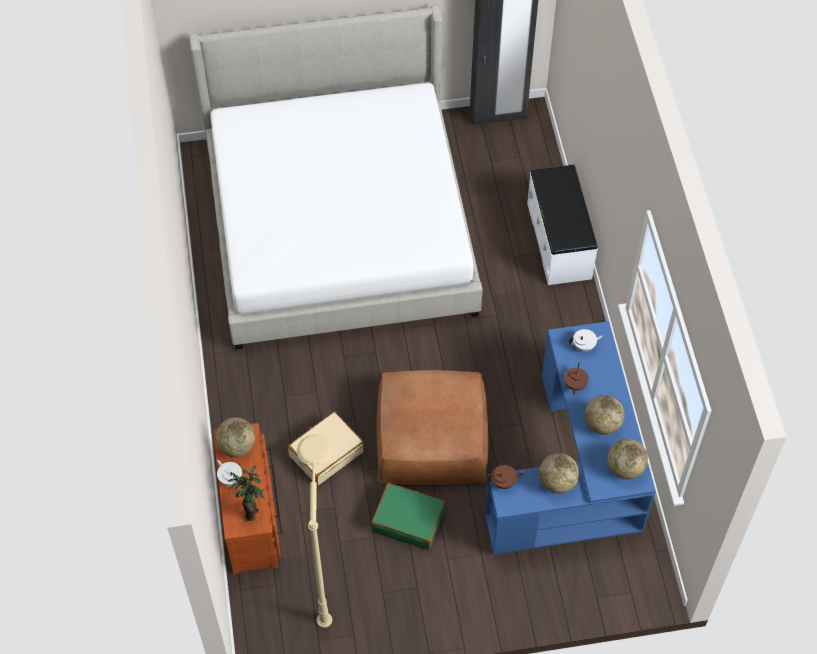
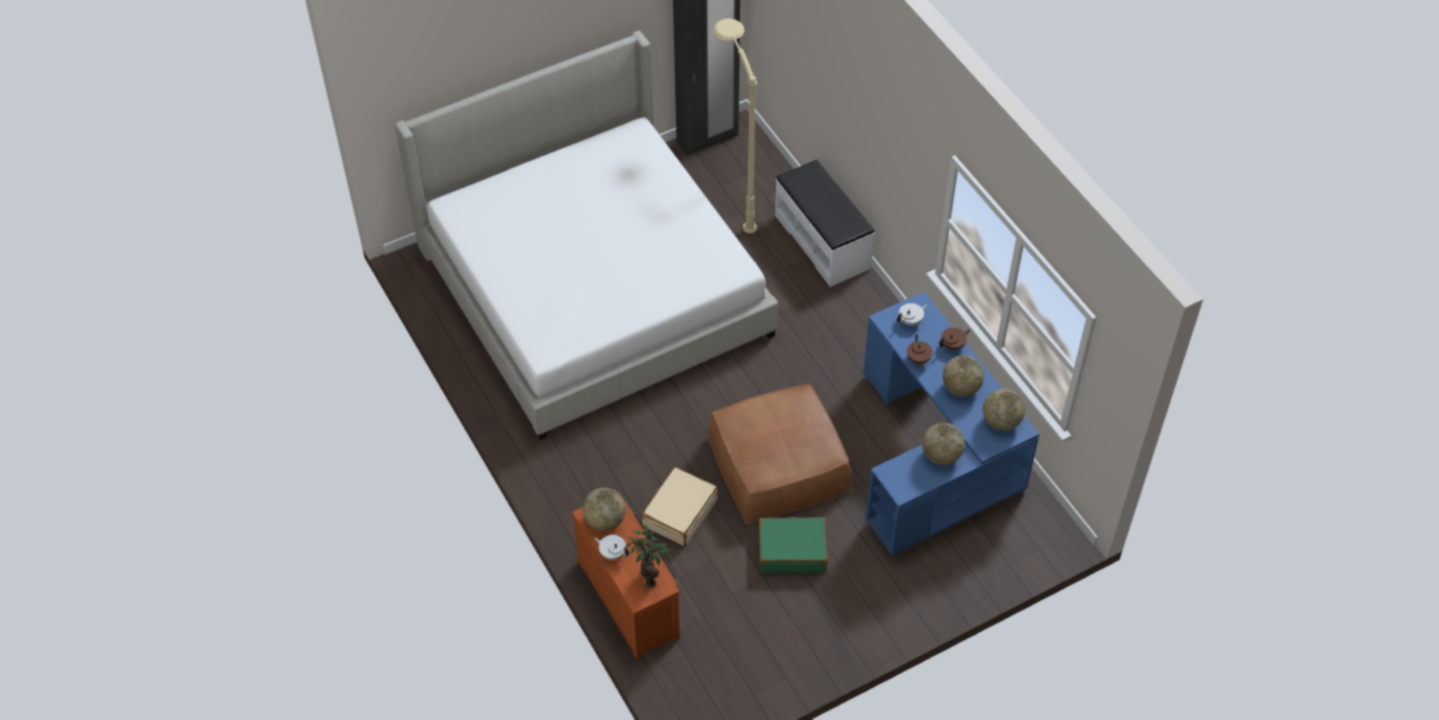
camera: 20 degrees left, 5 degrees down
beige floor lamp [297,434,333,628] -> beige floor lamp moved to [713,19,757,233]
brown teapot [487,465,524,489] -> brown teapot moved to [939,327,971,350]

